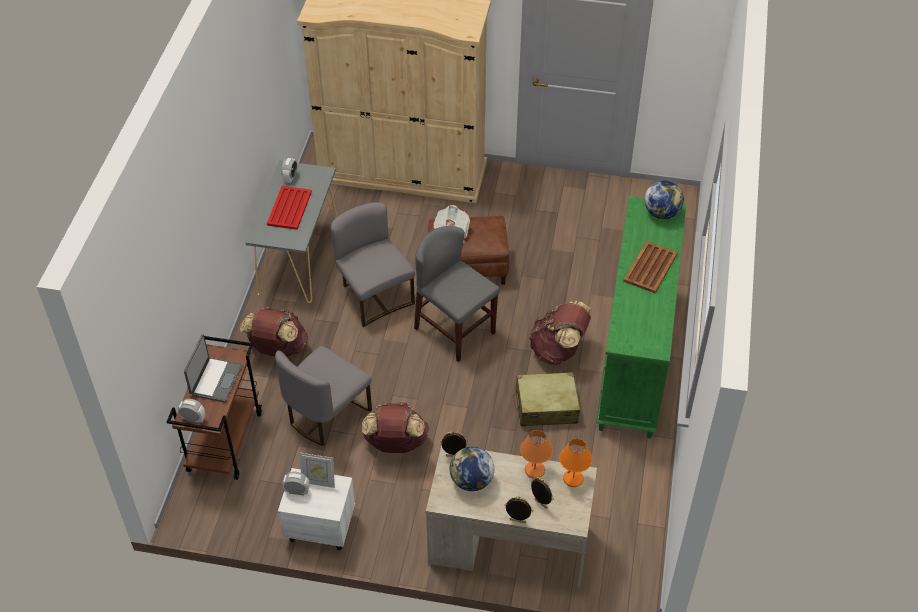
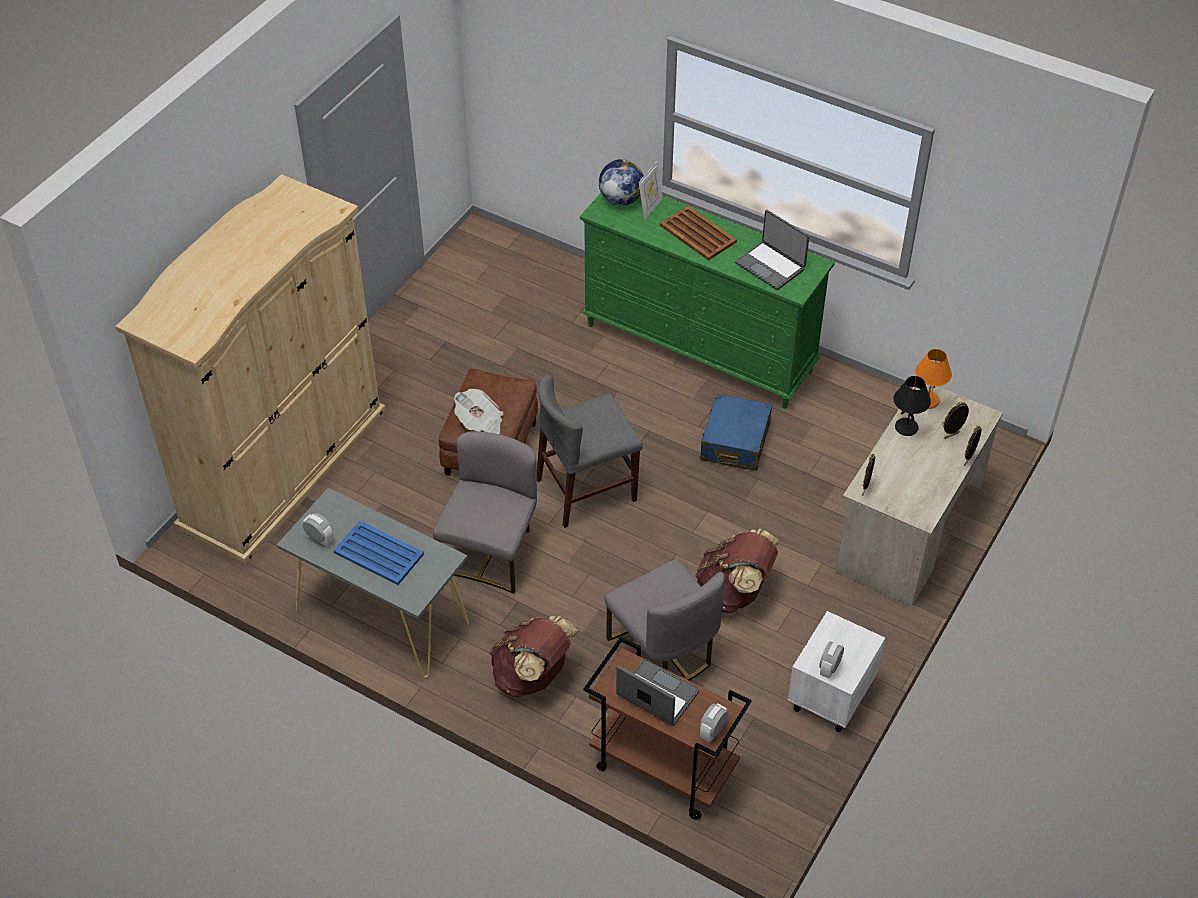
camera: 70 degrees left, 0 degrees up
red tray [267,186,312,230] -> blue tray [334,521,424,585]
picture frame [300,453,335,488] -> picture frame moved to [638,162,663,220]
grey chair [331,202,415,327] -> grey chair turned 120 degrees clockwise [433,431,537,594]
globe [450,447,494,491] -> none
beige suitcase [513,372,580,426] -> blue suitcase [700,394,772,471]
orange table lamp [520,430,553,479] -> black table lamp [893,376,931,436]
brown backpack [529,301,592,365] -> none
none -> laptop [735,210,809,290]

